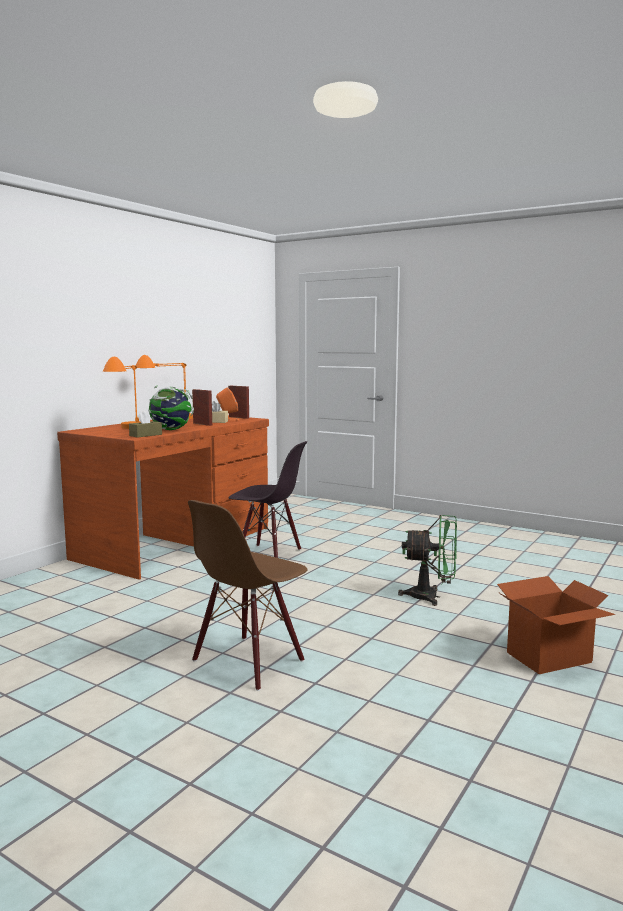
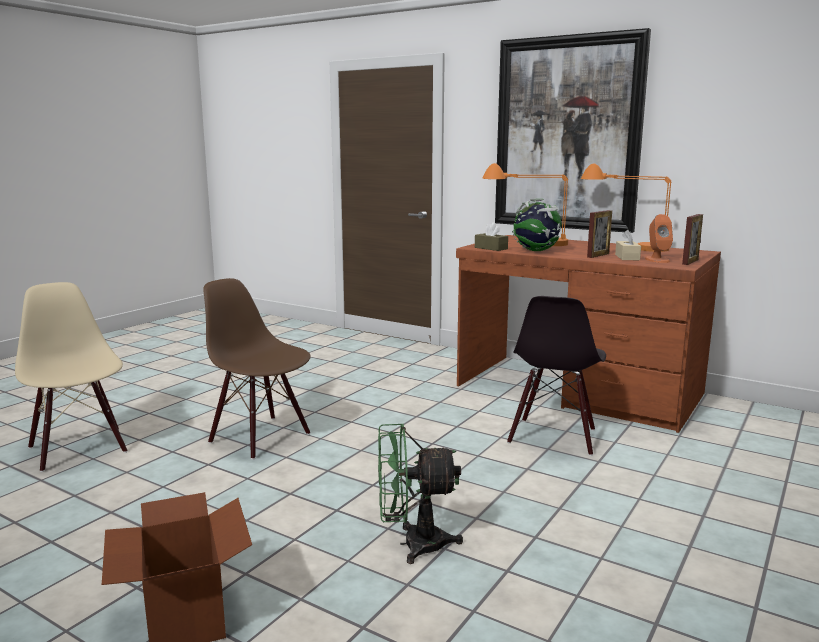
camera: 90 degrees right, 5 degrees up
green fan [398,515,457,606] -> green fan turned 75 degrees clockwise [378,424,463,564]
none -> beige chair [15,282,128,472]
none -> picture [495,28,651,233]

